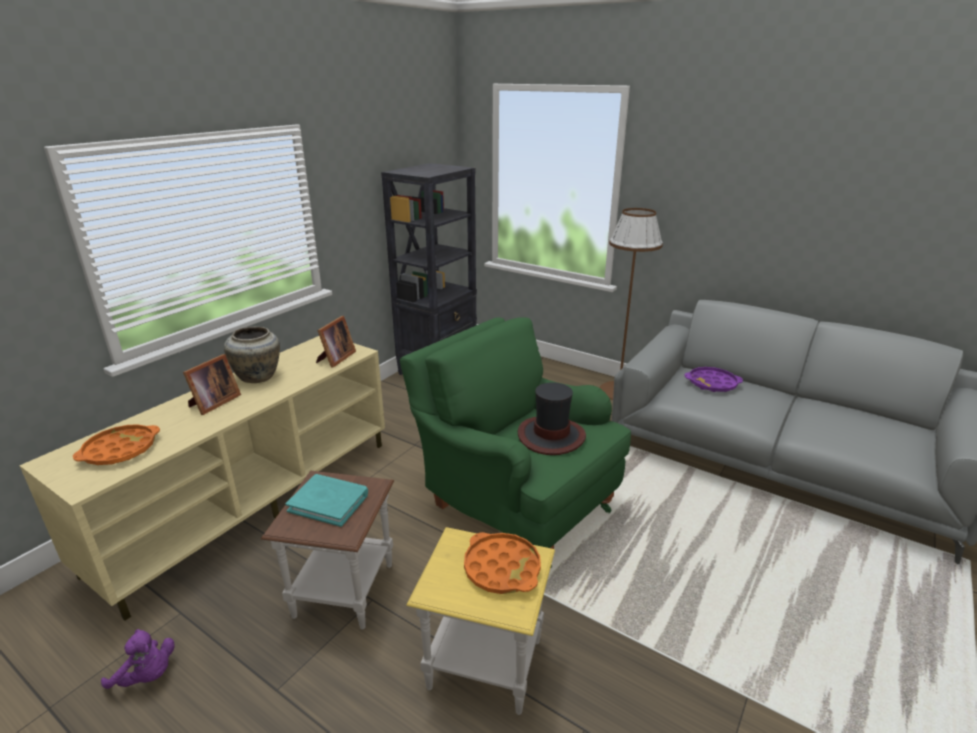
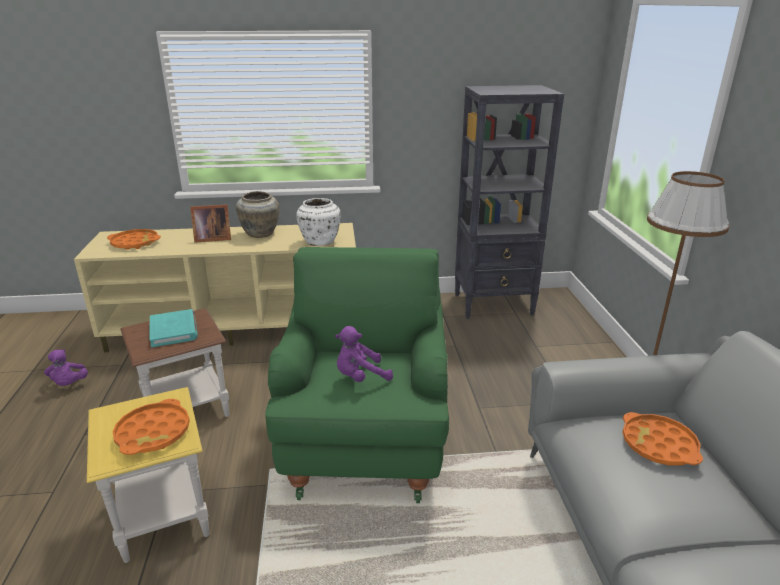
camera: 50 degrees right, 0 degrees up
picture frame [316,316,356,368] -> white vase [296,198,341,246]
hat [518,382,586,455] -> purple plush toy [335,326,393,382]
purple tray [684,367,743,392] -> orange tray [623,412,703,465]

